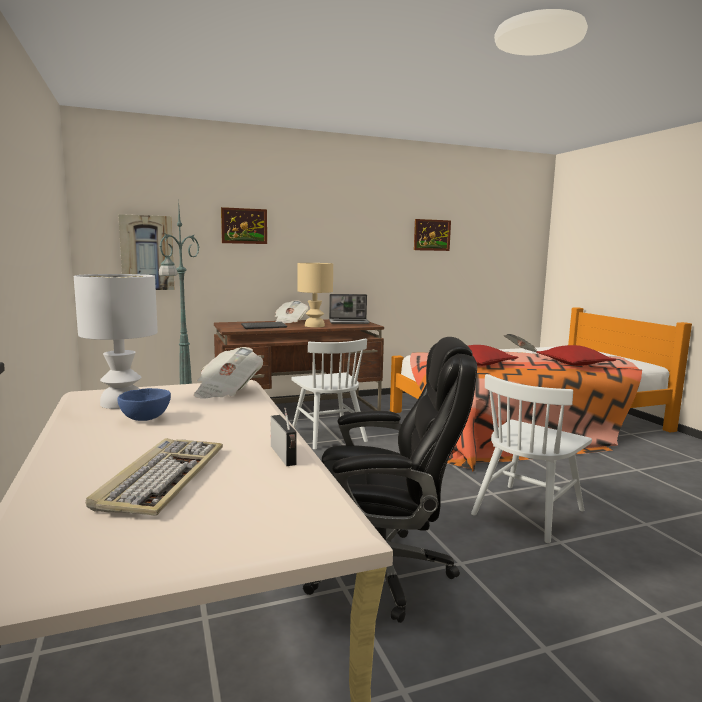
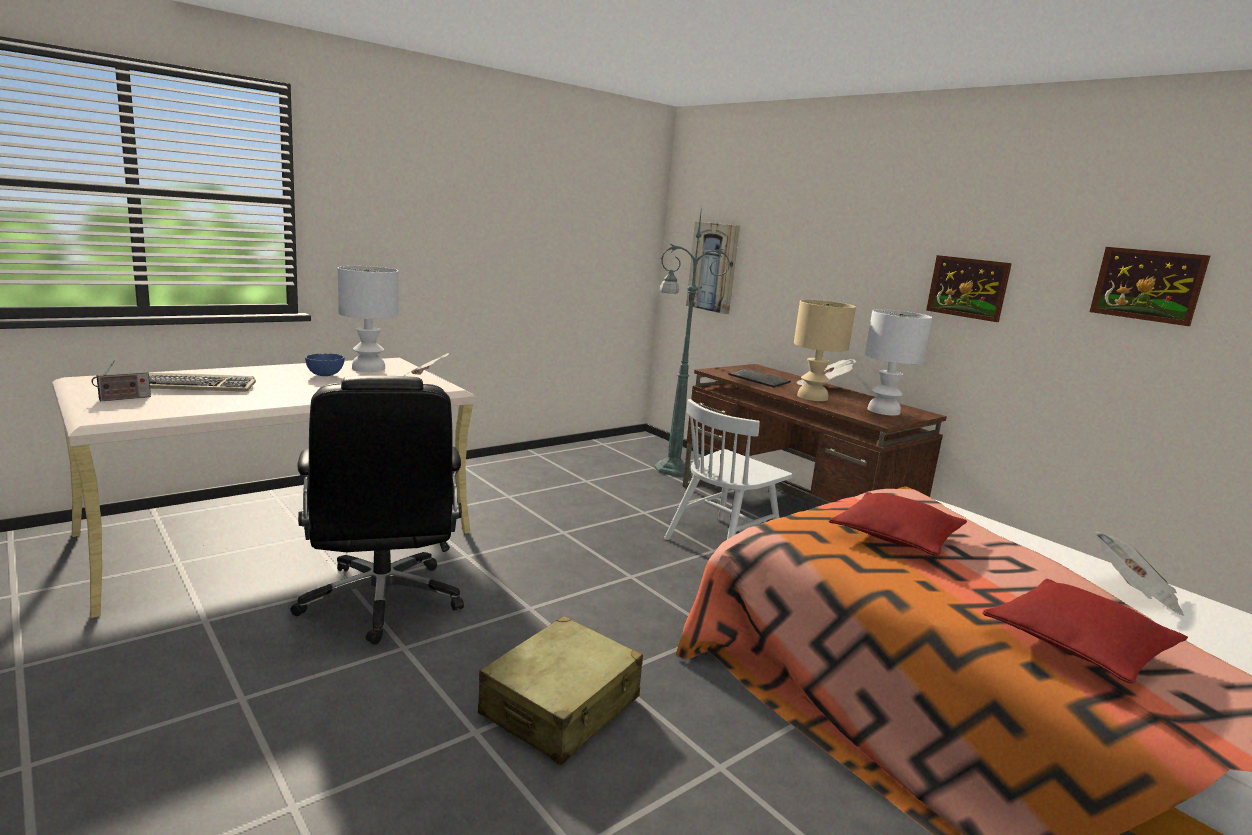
camera: 70 degrees right, 5 degrees up
picture [221,207,267,244] -> picture moved to [926,255,1012,322]
radio [271,408,297,466] -> radio moved to [92,360,151,401]
laptop [329,294,370,324] -> white table lamp [865,309,932,416]
white chair [471,374,592,543] -> beige suitcase [478,616,643,765]

